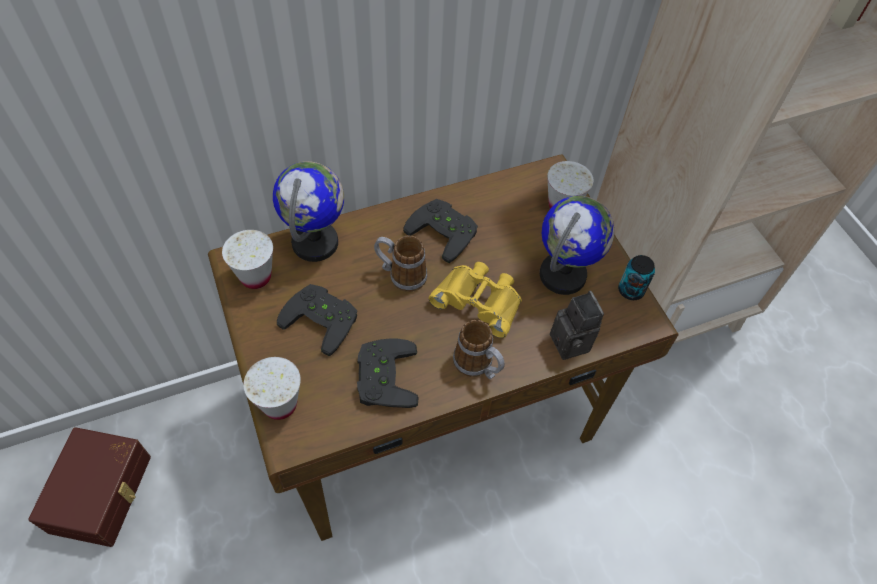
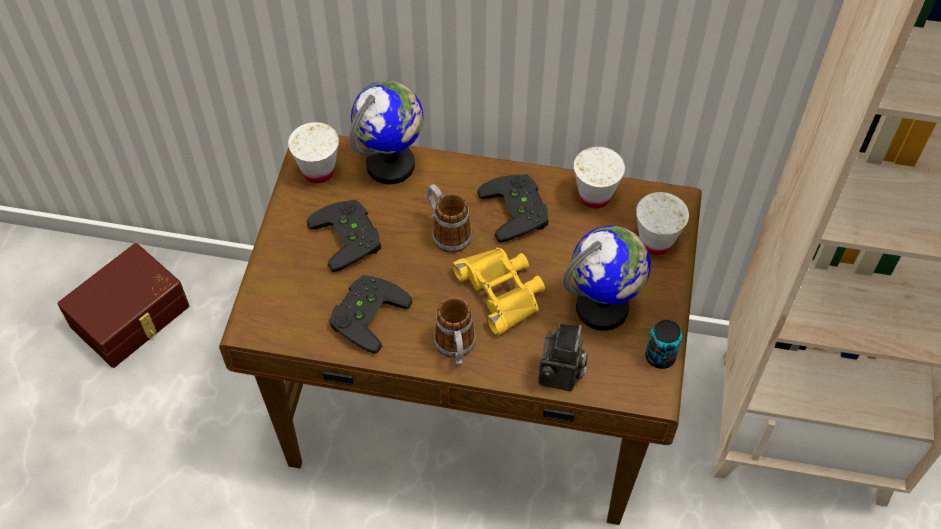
camera: 35 degrees right, 0 degrees up
white cup [244,357,301,420] -> white cup moved to [574,147,625,208]

